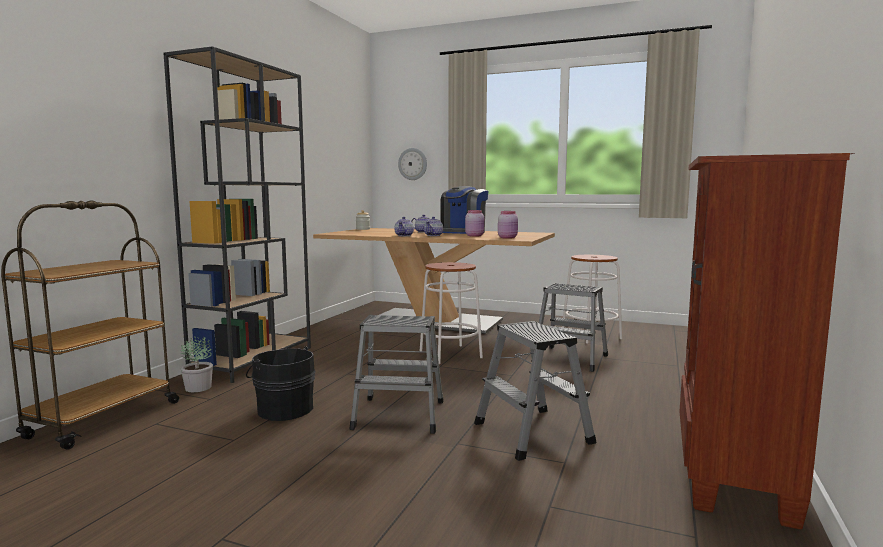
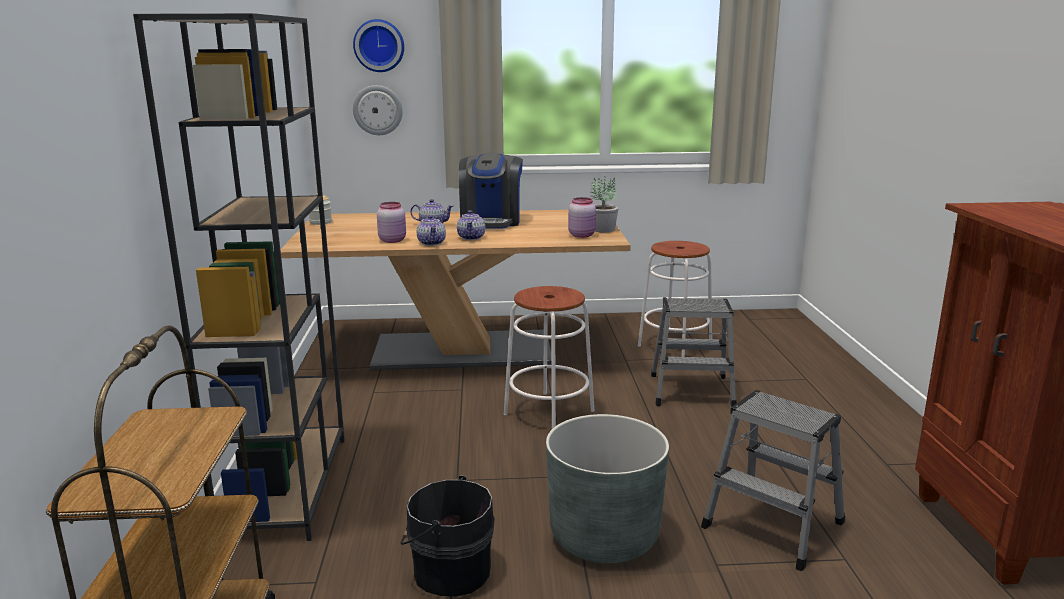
camera: 25 degrees left, 10 degrees up
potted plant [181,337,213,392] -> potted plant moved to [591,176,618,232]
grey step ladder [349,315,444,434] -> grey planter [546,414,669,563]
pink jar [465,210,484,237] -> pink jar moved to [377,202,406,243]
none -> wall clock [353,19,404,72]

